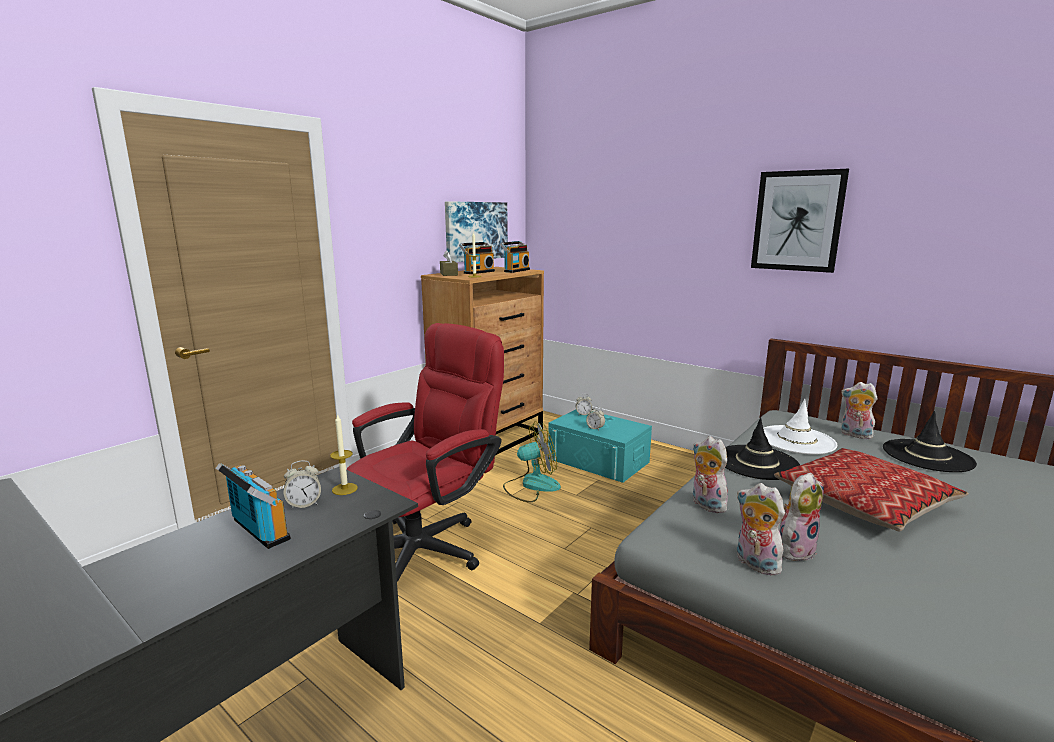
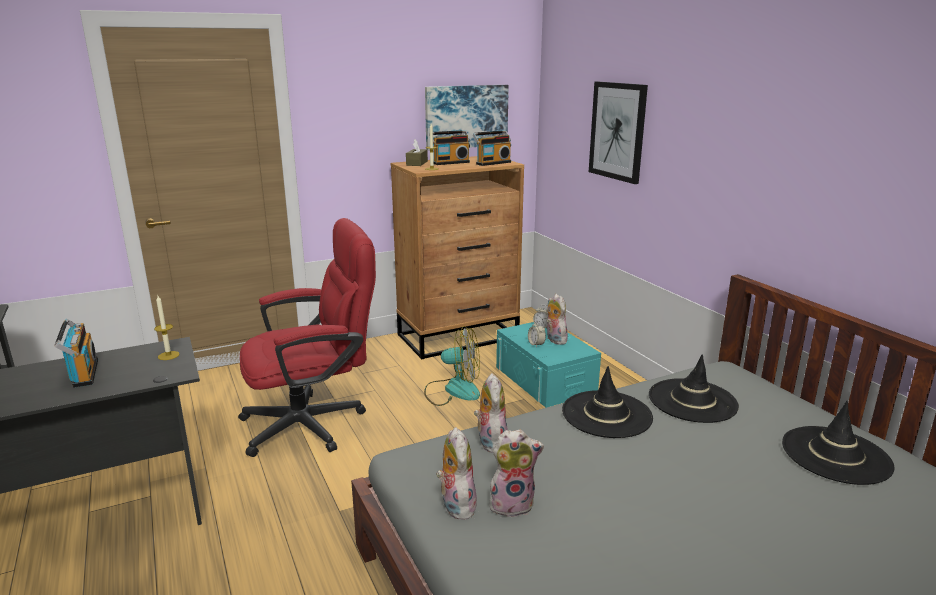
camera: 25 degrees right, 5 degrees up
alarm clock [284,461,321,510] -> none
picture [751,169,849,273] -> picture moved to [589,82,648,184]
white hat [763,399,838,455] -> black hat [649,354,739,423]
pillow [774,448,969,532] -> none
plush toy [841,382,878,439] -> plush toy moved to [547,294,568,345]

